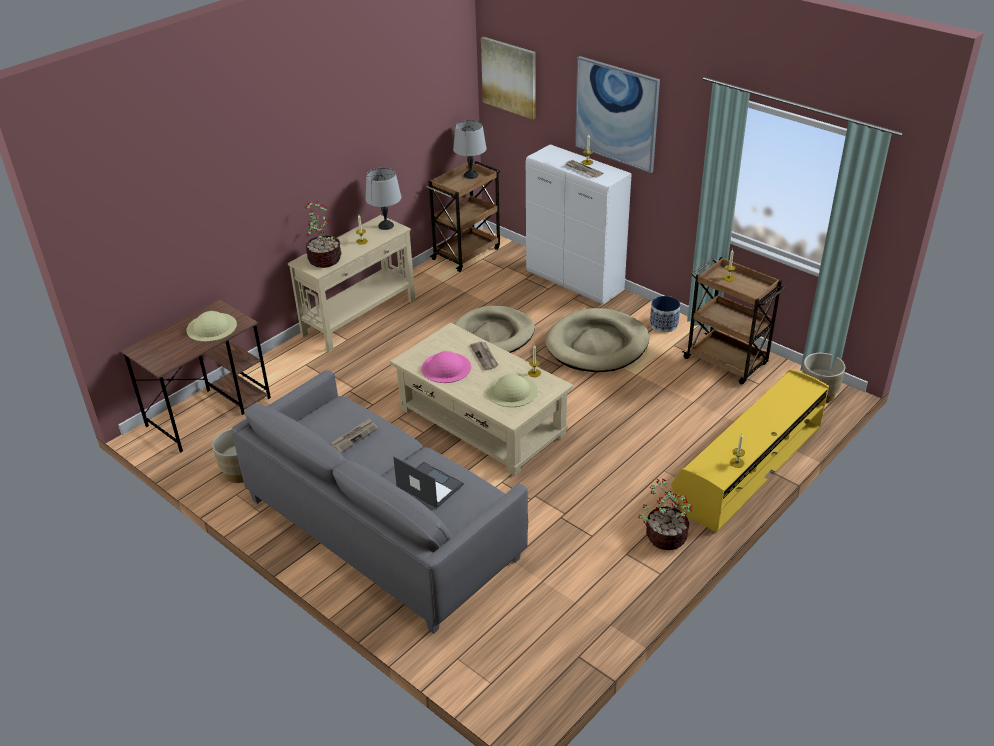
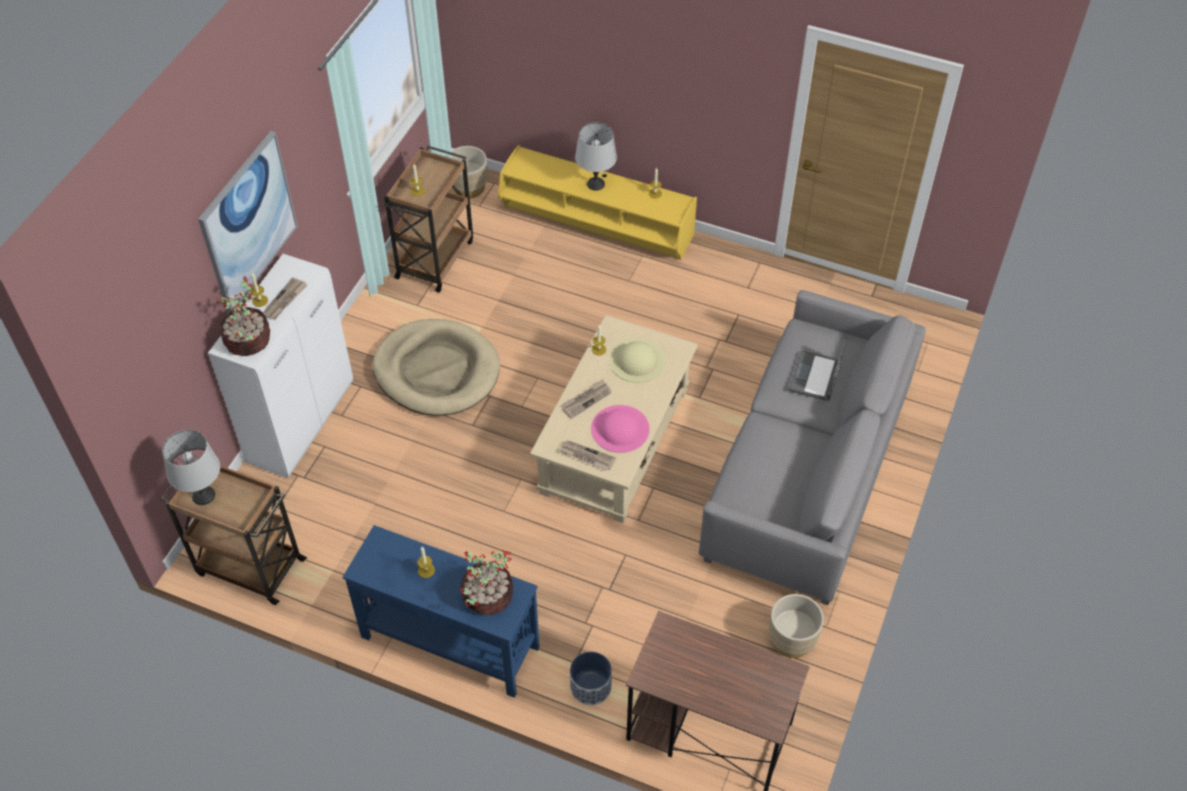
camera: 110 degrees left, 15 degrees up
beige hat [186,311,237,342] -> none
beige console table [288,215,415,352] -> blue console table [343,525,540,698]
newspaper [331,418,378,453] -> newspaper moved to [559,440,616,471]
grey table lamp [366,168,401,230] -> grey table lamp moved to [575,123,617,191]
beige dog bed [454,305,535,353] -> none
picture [481,37,536,119] -> none
potted plant [638,479,693,550] -> potted plant moved to [218,277,270,356]
planter [650,296,680,332] -> planter moved to [570,652,612,705]

